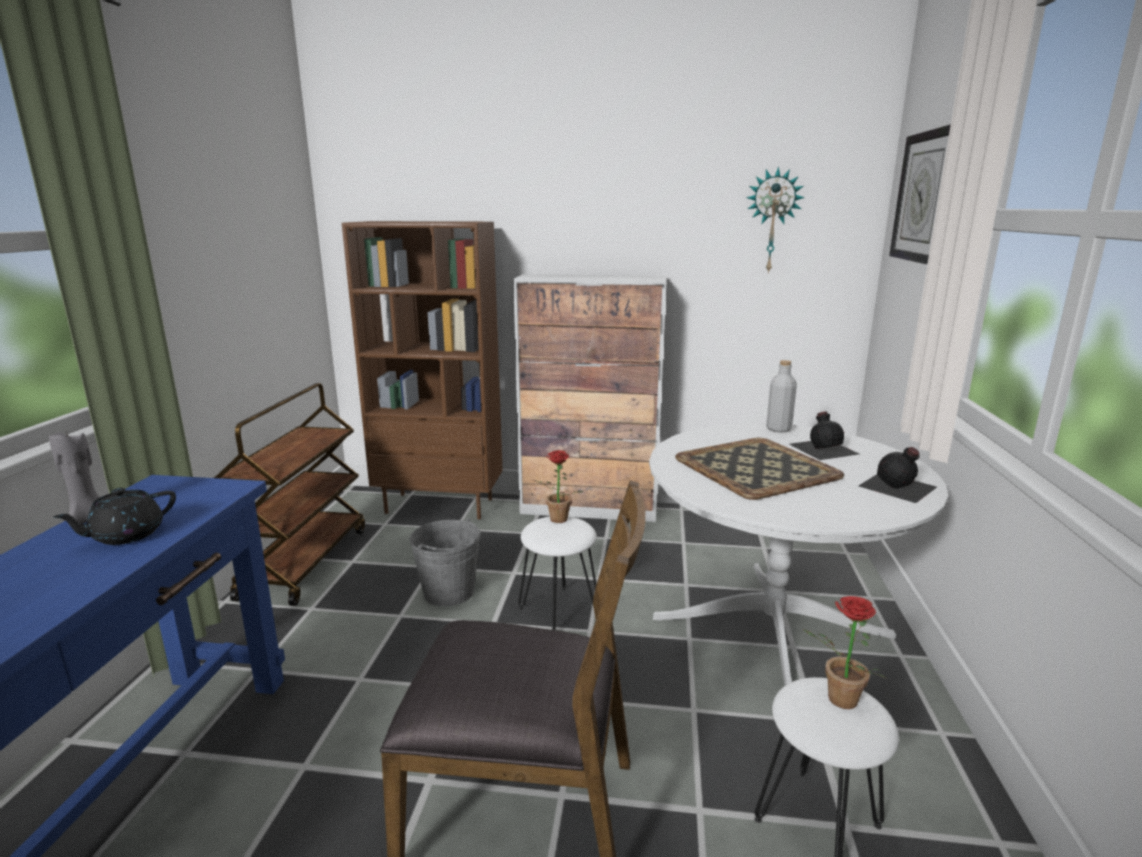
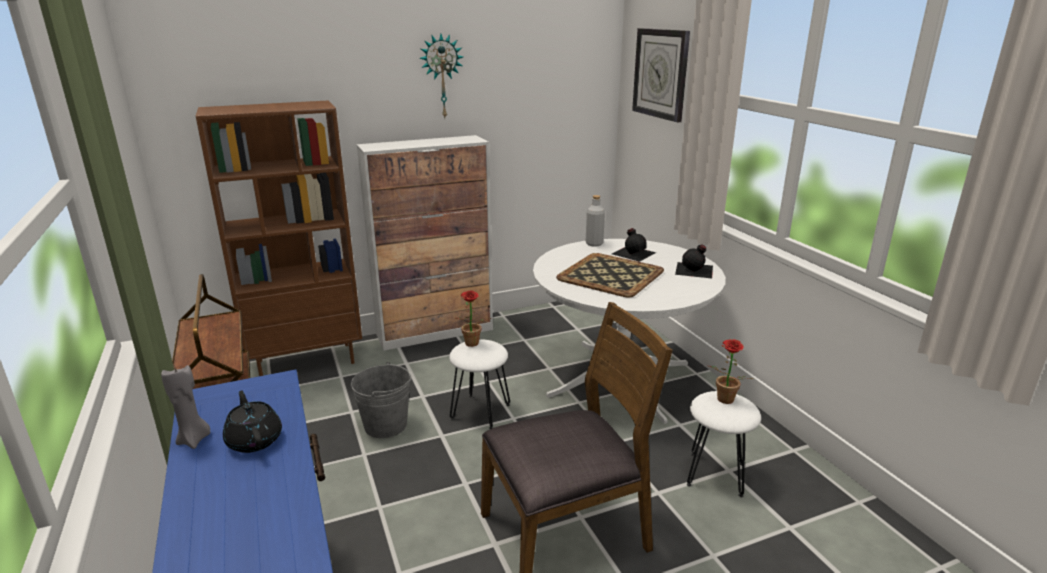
camera: 30 degrees left, 5 degrees up
black teapot [53,488,176,545] -> black teapot turned 135 degrees clockwise [223,390,282,453]
wall clock [746,167,805,274] -> wall clock moved to [419,34,463,118]

